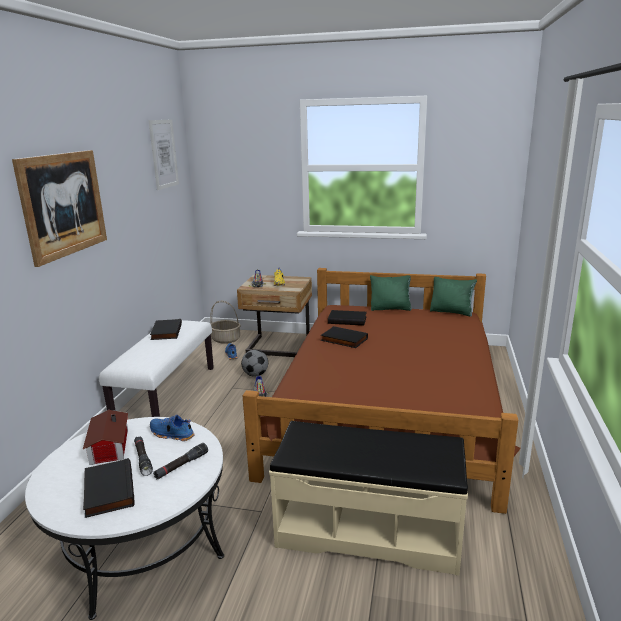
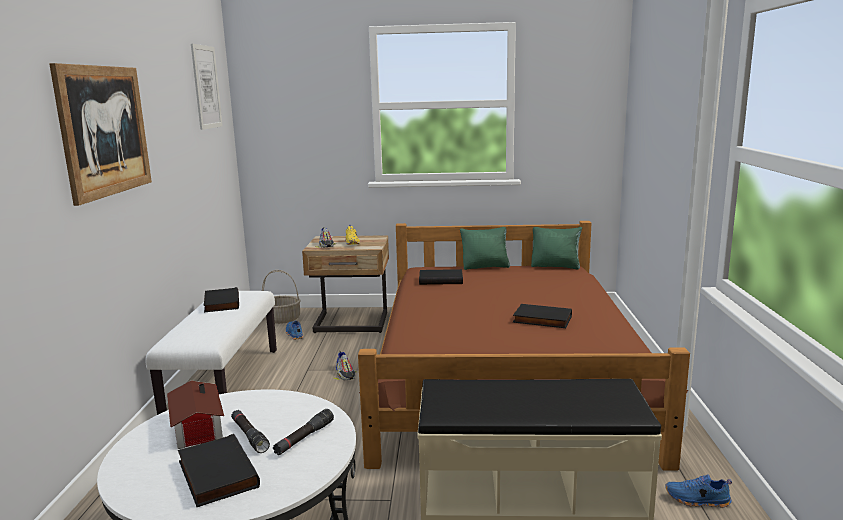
camera: 10 degrees left, 5 degrees down
blue shoe [150,415,195,441] -> blue shoe moved to [665,474,732,508]
football [241,350,268,377] -> none
black book [321,326,368,348] -> black book moved to [513,304,572,328]

